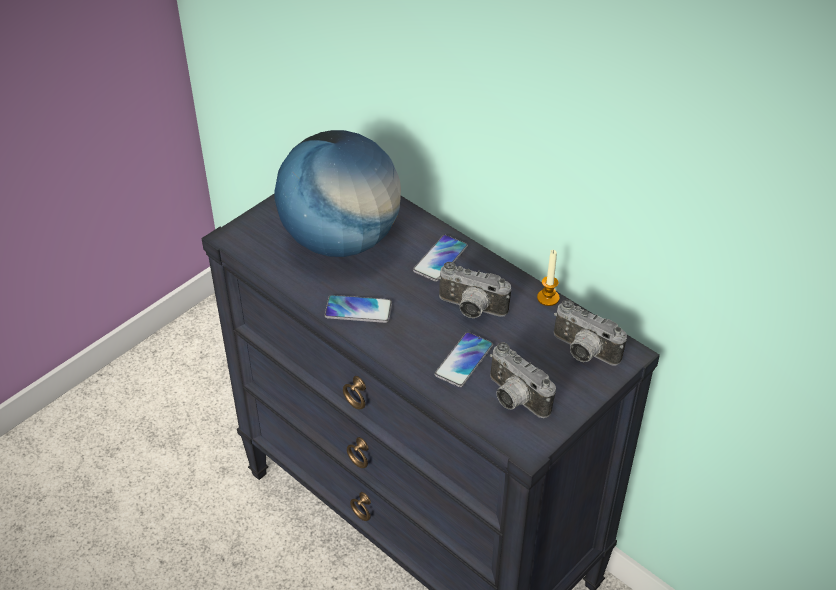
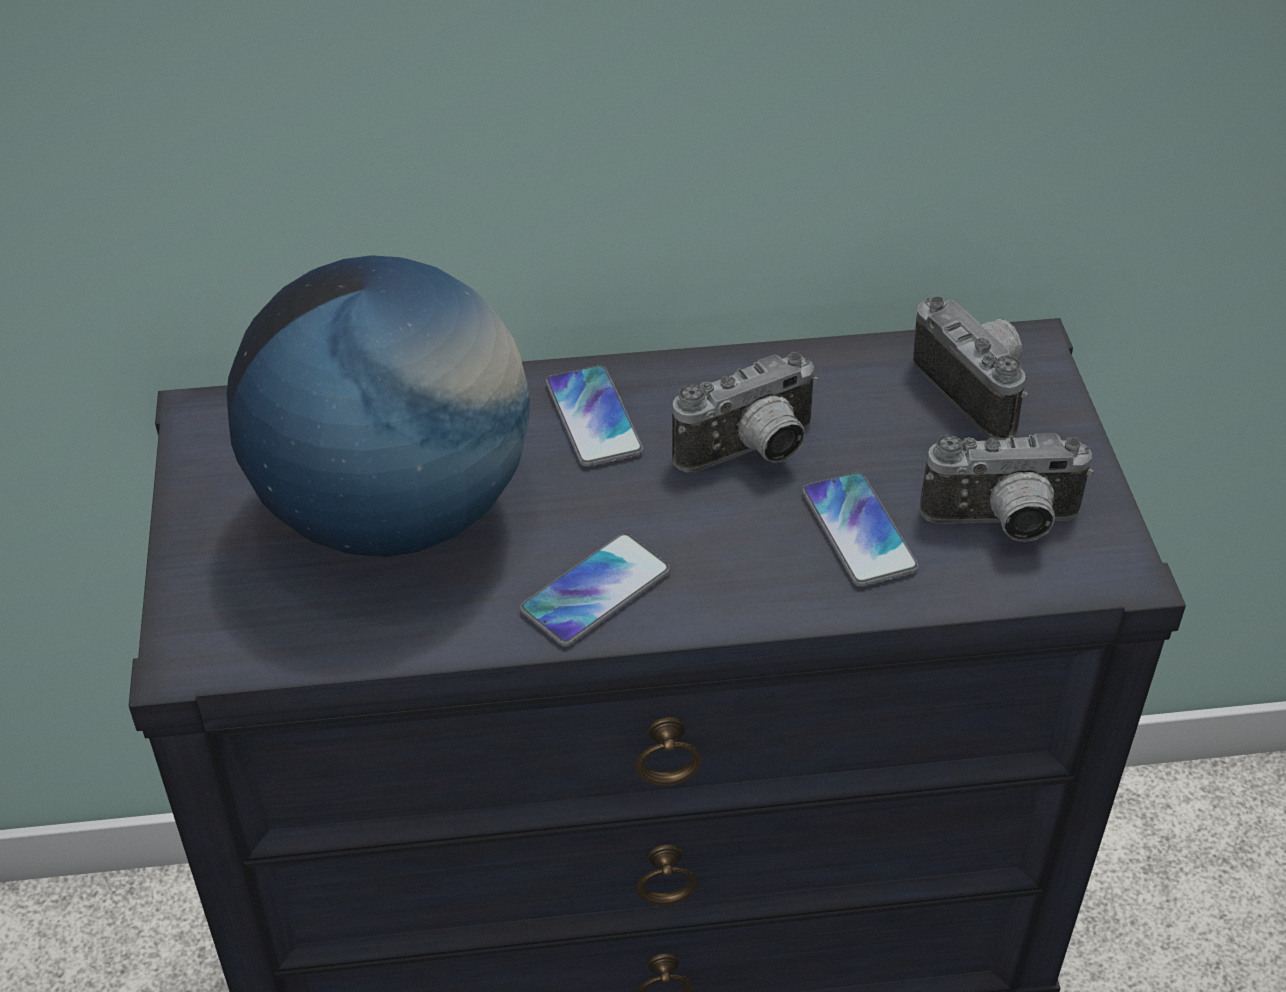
camera: 50 degrees left, 0 degrees up
candle [537,250,560,306] -> none
camera [554,300,627,366] -> camera turned 105 degrees counterclockwise [913,296,1028,440]

